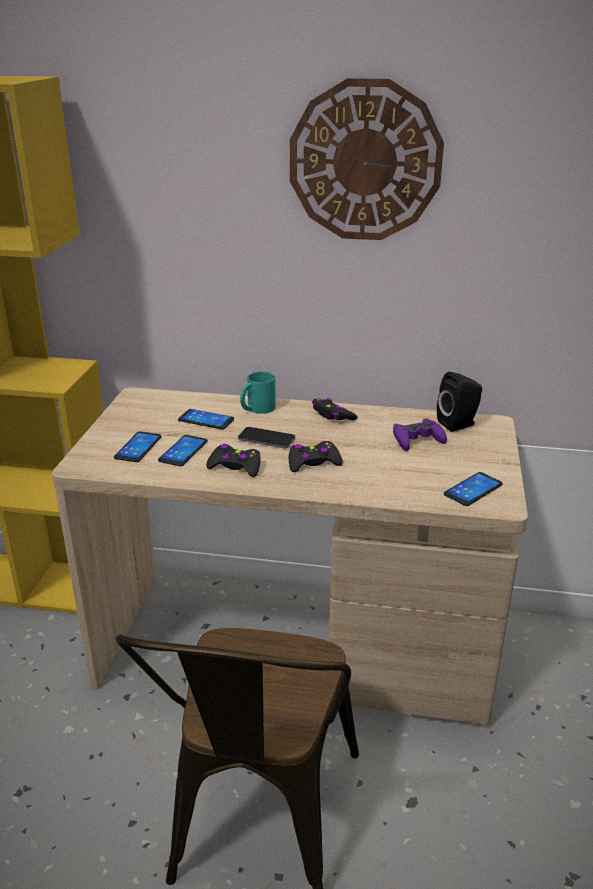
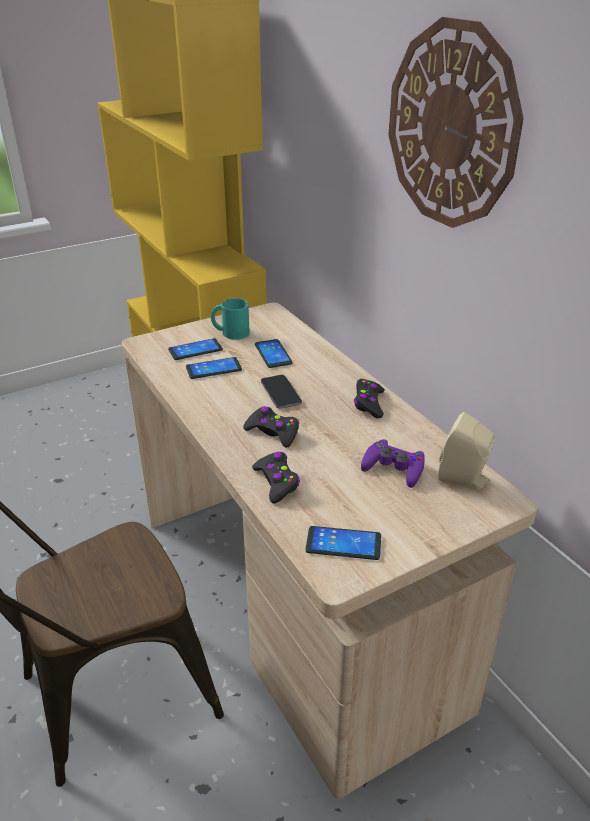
camera: 50 degrees right, 5 degrees up
black game controller [206,444,261,477] -> black game controller moved to [252,452,300,503]
turquoise mug [240,371,276,414] -> turquoise mug moved to [211,298,250,340]
black speaker [437,372,482,432] -> beige speaker [438,412,495,490]

